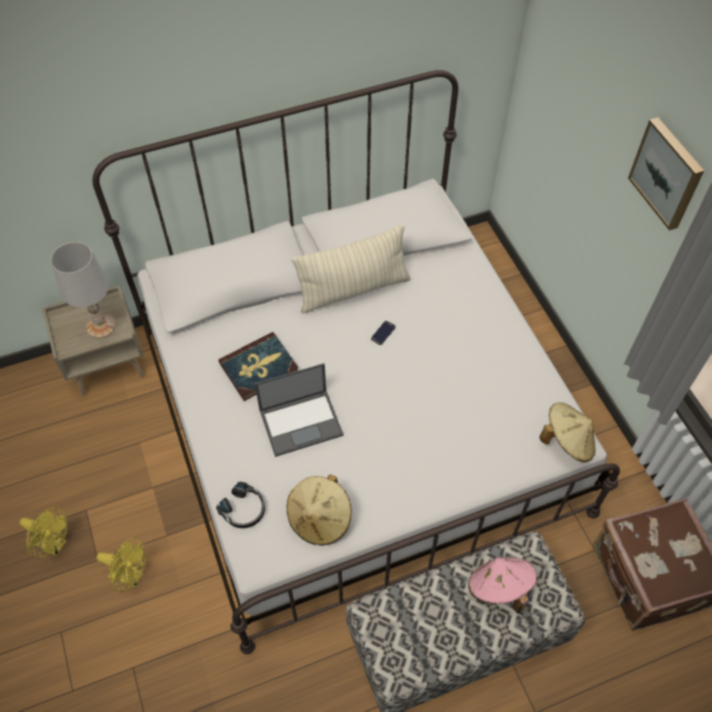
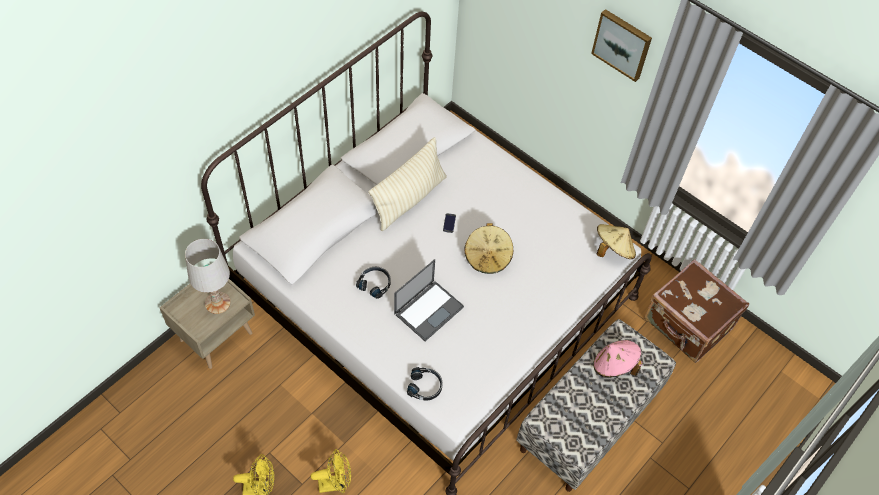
camera: 30 degrees left, 0 degrees up
book [218,332,298,401] -> black headphones [356,267,391,299]
beige hat [287,474,352,546] -> beige hat moved to [464,223,513,274]

